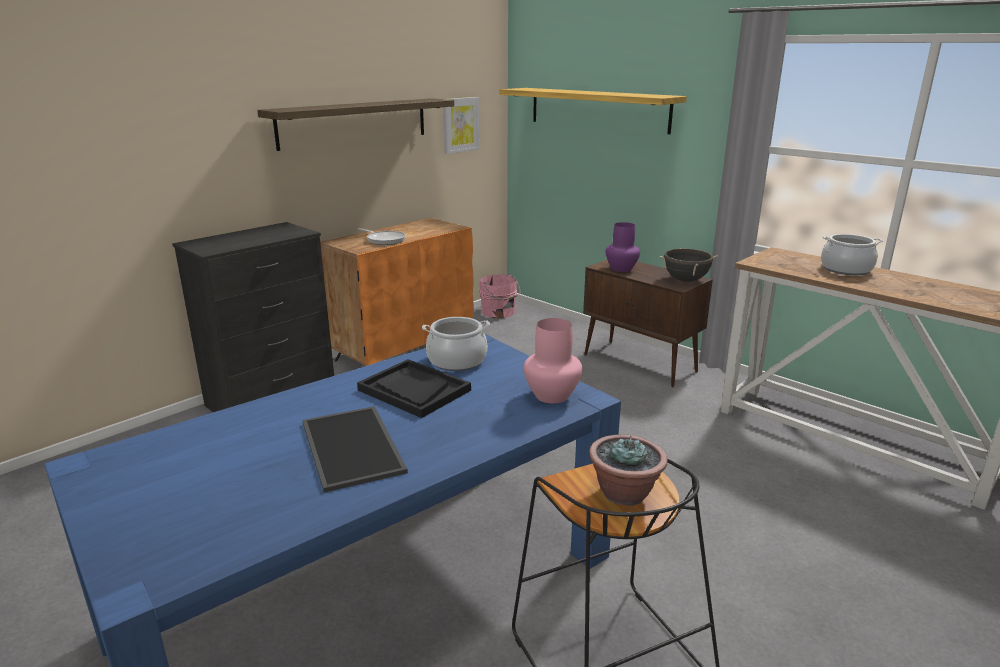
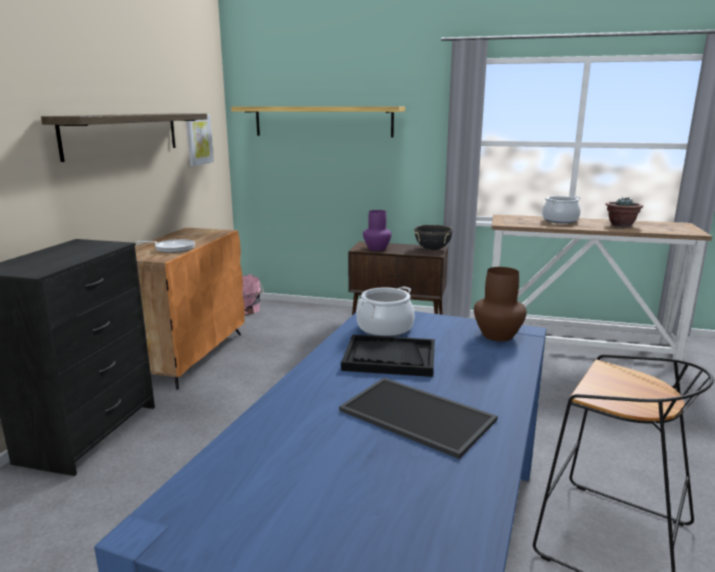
camera: 30 degrees left, 5 degrees down
pink vase [524,318,582,403] -> brown vase [474,267,527,341]
potted plant [589,435,668,506] -> potted plant moved to [605,197,643,227]

